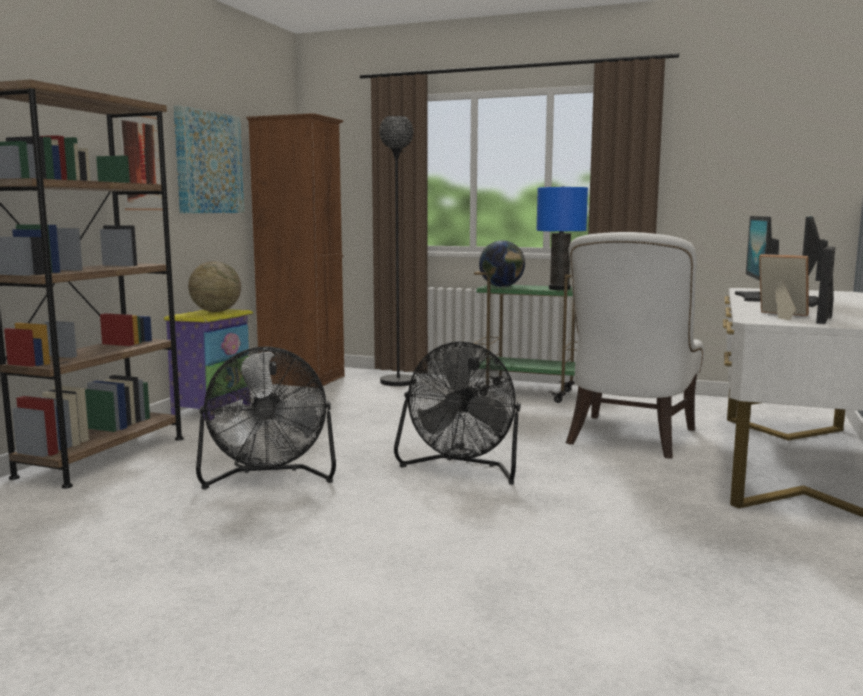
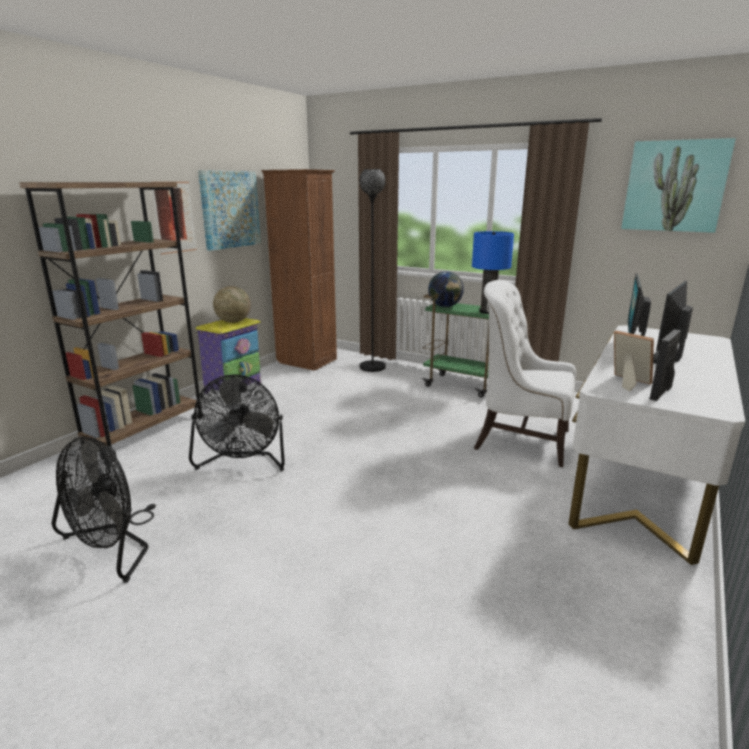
camera: 10 degrees right, 10 degrees up
black fan [394,342,521,484] -> black fan moved to [52,437,157,583]
white chair [566,232,705,458] -> white chair turned 75 degrees clockwise [474,280,576,467]
none -> picture [621,138,736,233]

